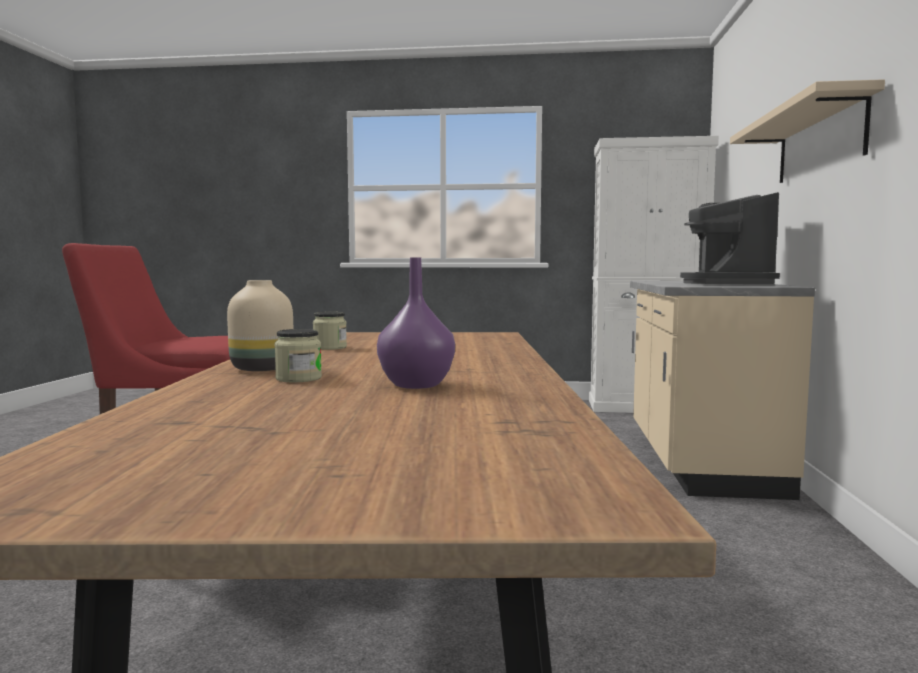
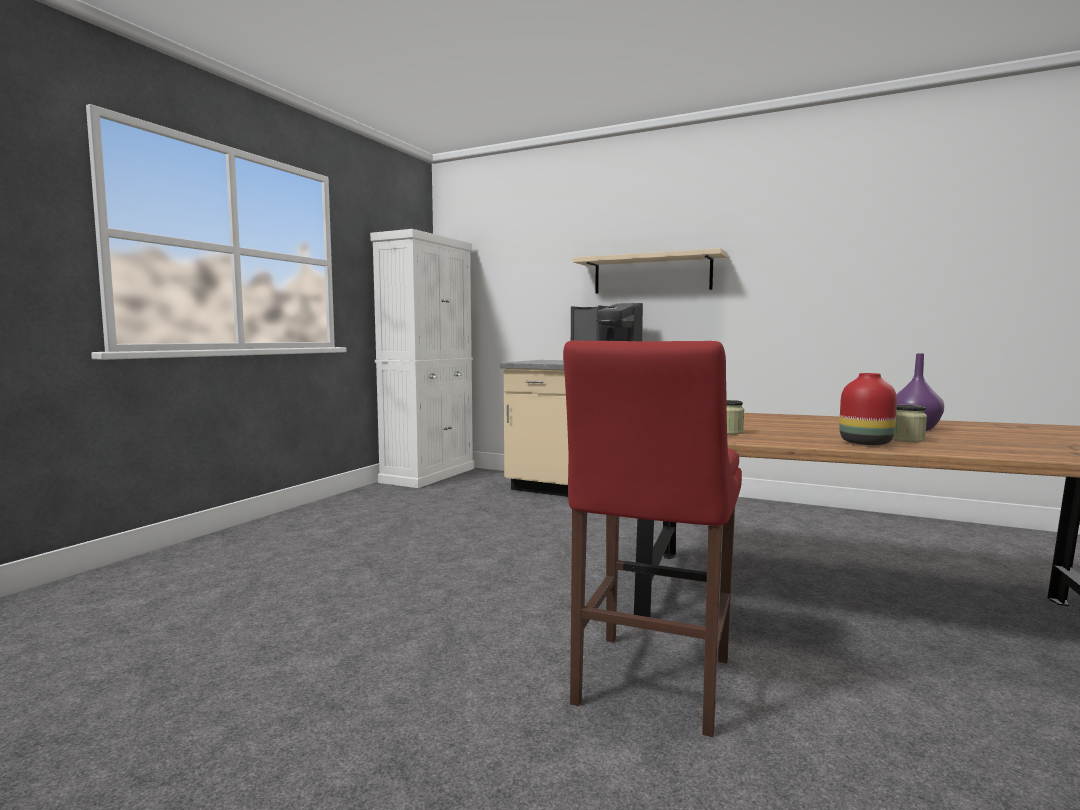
camera: 70 degrees left, 0 degrees up
beige vase [227,280,293,371] -> red vase [839,373,897,445]

